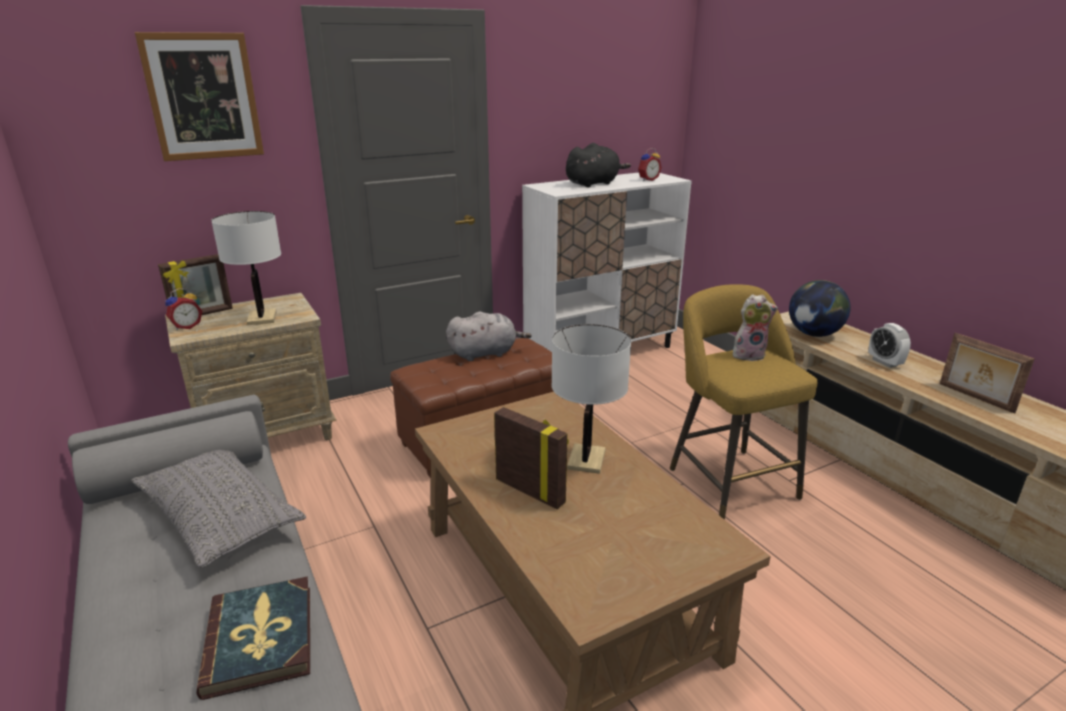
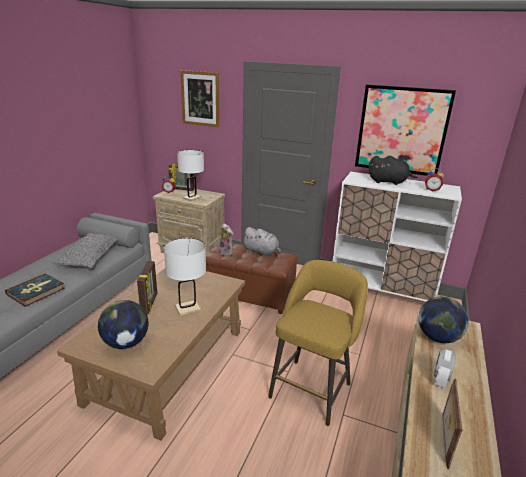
camera: 50 degrees right, 0 degrees up
plush toy [733,294,778,361] -> plush toy moved to [219,223,234,256]
none -> globe [98,300,149,349]
none -> picture [355,84,456,176]

